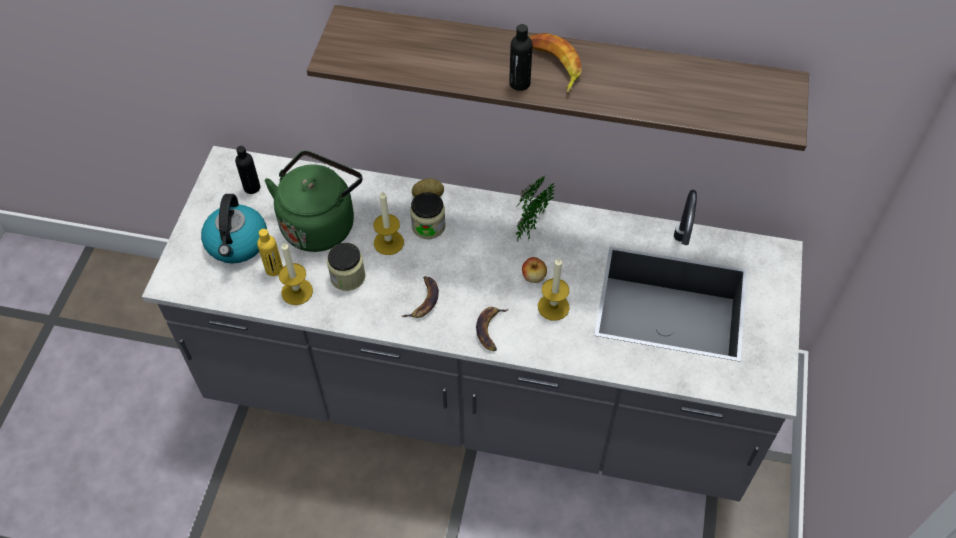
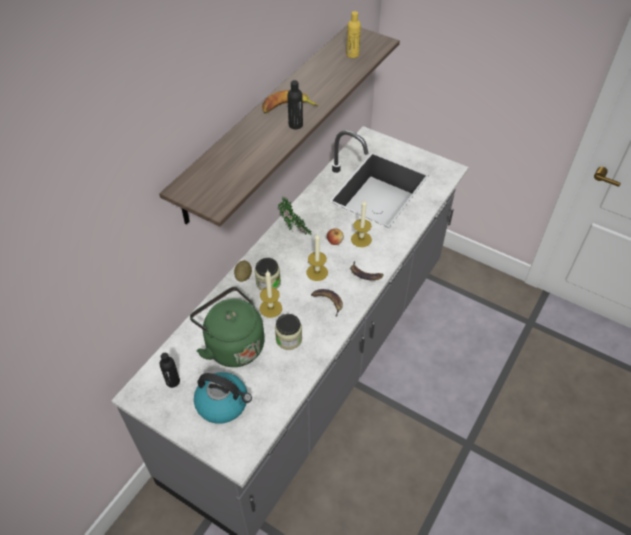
camera: 70 degrees left, 5 degrees down
yellow bottle [257,229,283,276] -> yellow bottle moved to [346,11,361,58]
candle [279,242,313,305] -> candle moved to [306,233,328,281]

